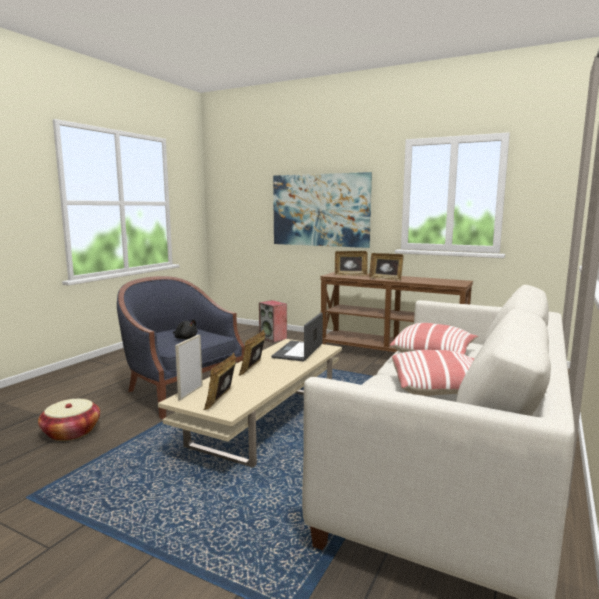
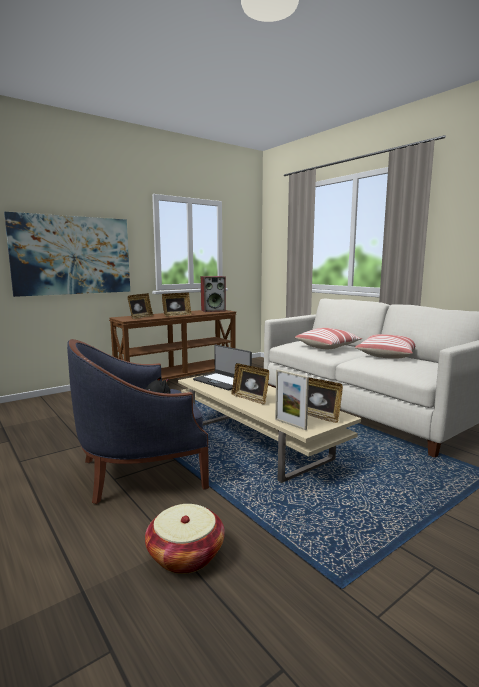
camera: 65 degrees left, 0 degrees up
speaker [259,300,287,343] -> speaker moved to [201,276,226,312]

